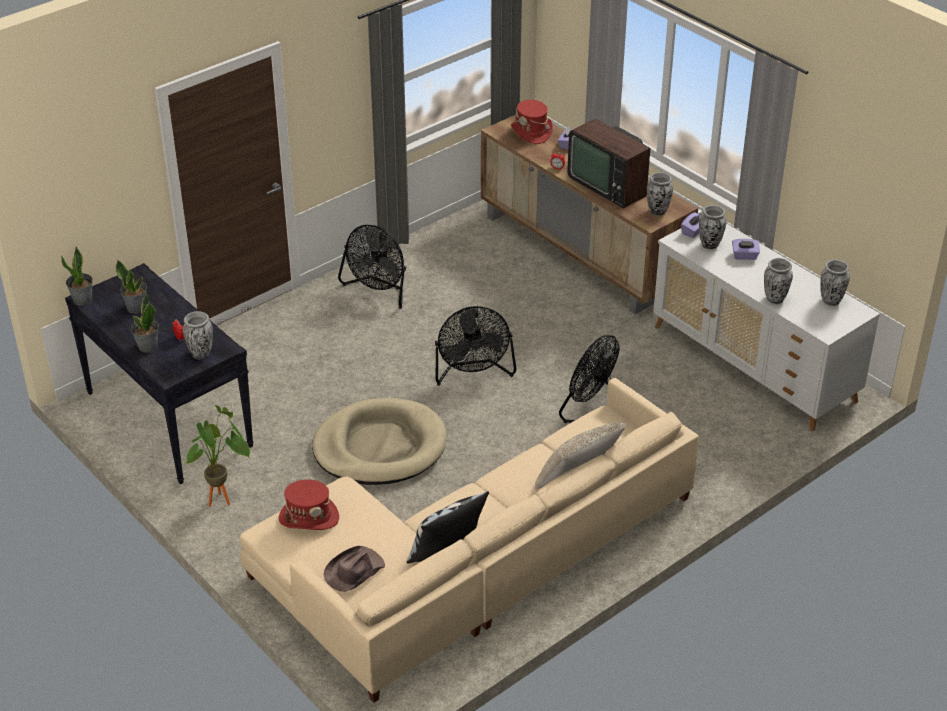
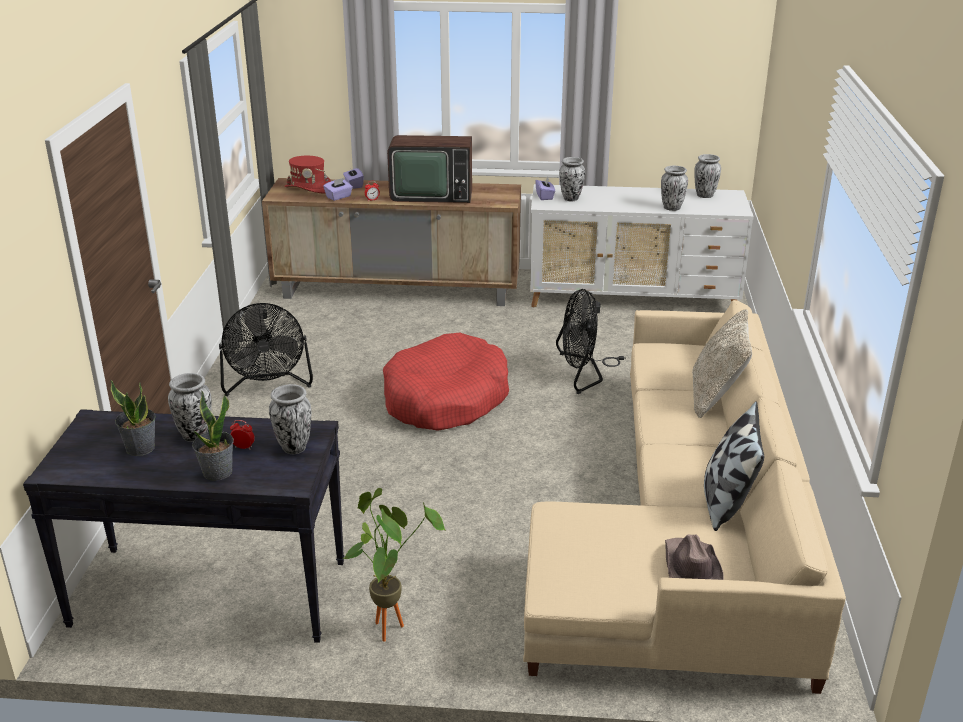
camera: 45 degrees left, 10 degrees down
potted plant [61,246,93,306] -> none
red hat [279,480,339,530] -> none
beige dog bed [312,398,447,485] -> none
black fan [435,305,516,386] -> red dog bed [383,332,509,431]
vase [647,172,673,215] -> vase moved to [168,373,211,442]
purple tissue box [732,239,760,260] -> purple tissue box moved to [323,178,353,201]

